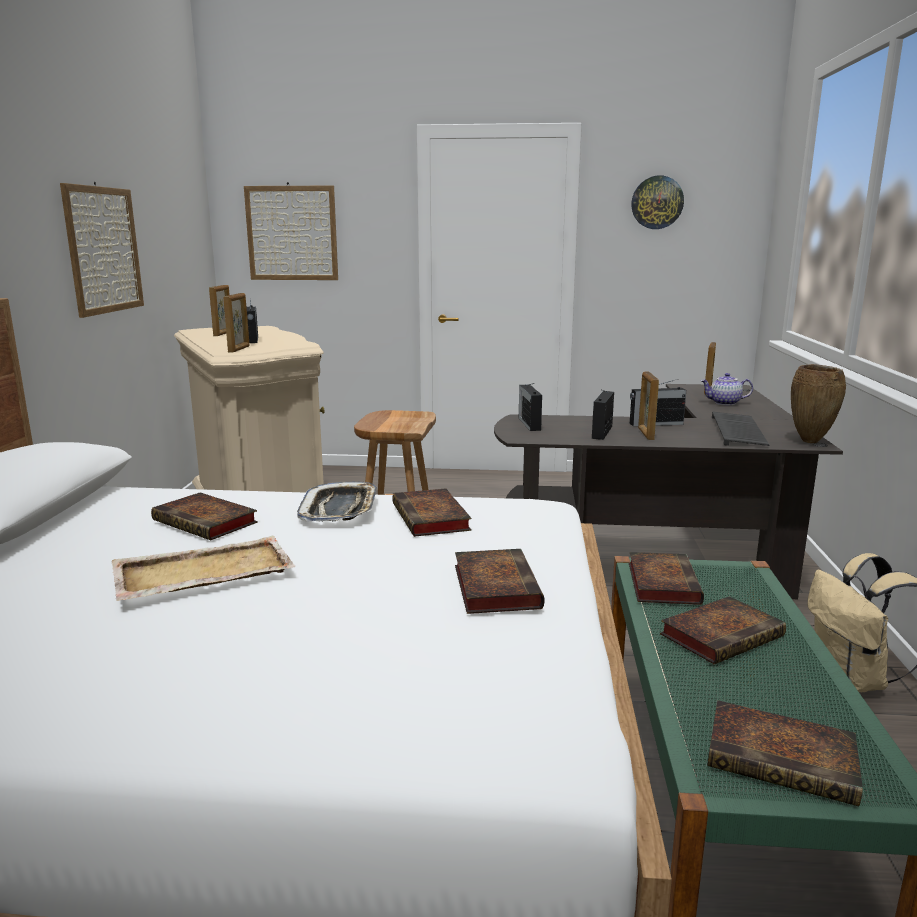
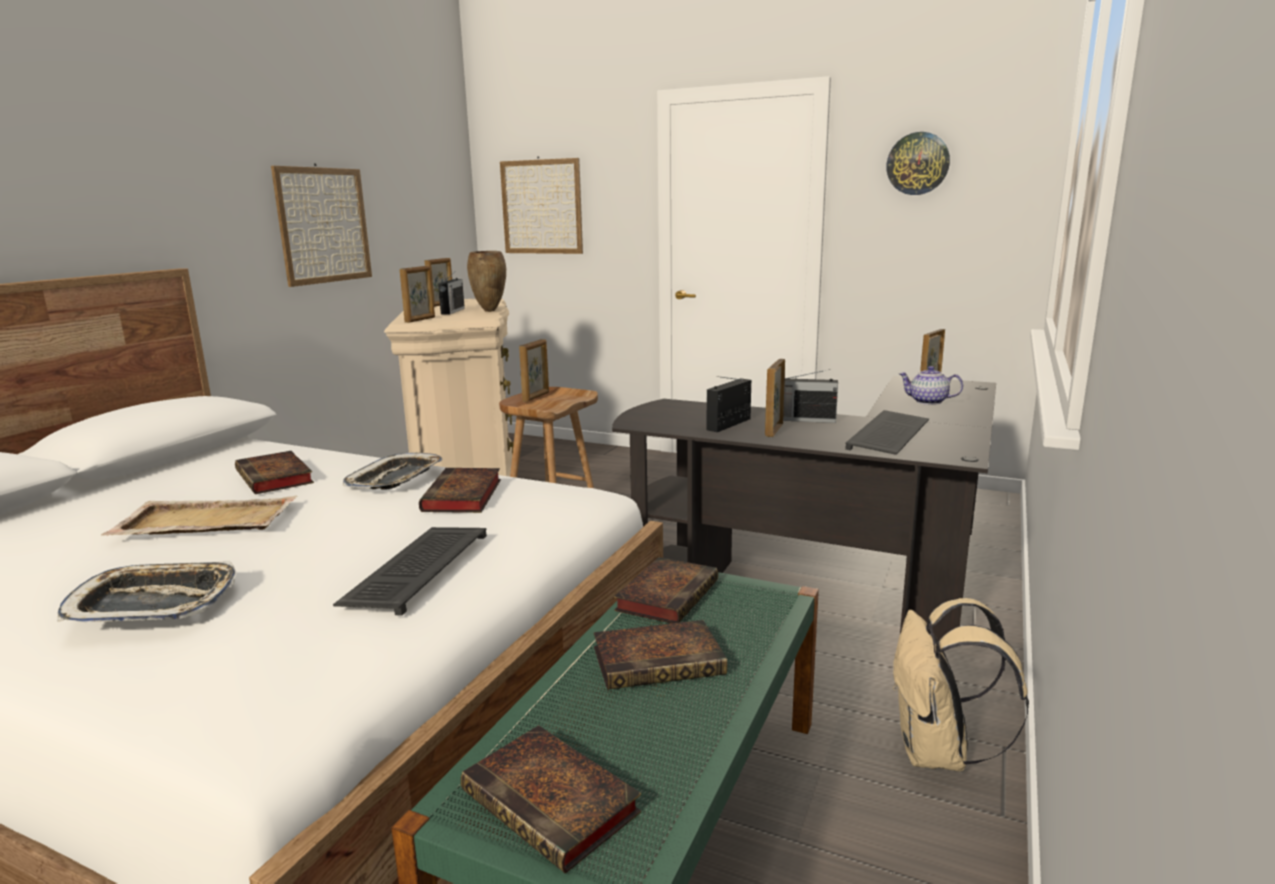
camera: 20 degrees right, 0 degrees up
book [455,549,544,614] -> keyboard [333,527,487,616]
radio [519,383,542,431] -> none
brown vase [791,364,846,443] -> brown vase moved to [467,251,506,312]
none -> tray [57,561,237,623]
none -> picture frame [519,339,549,402]

